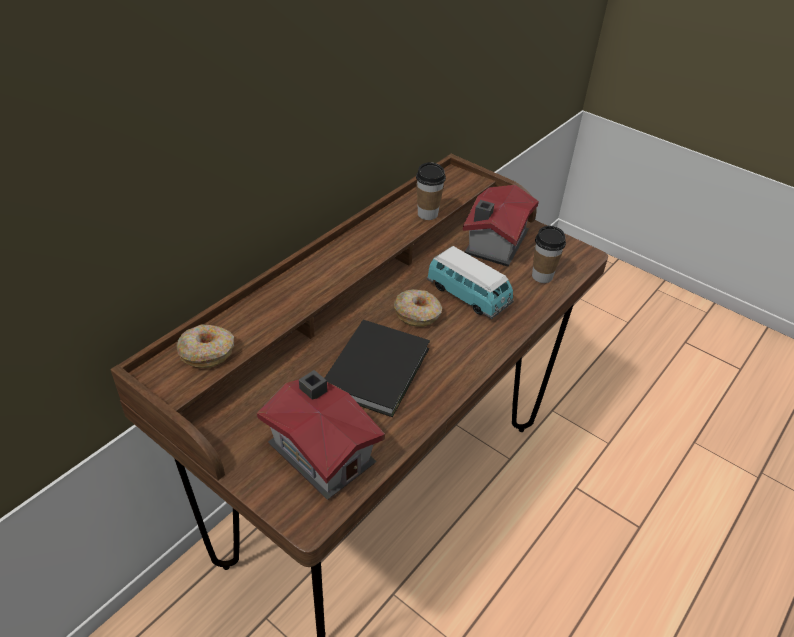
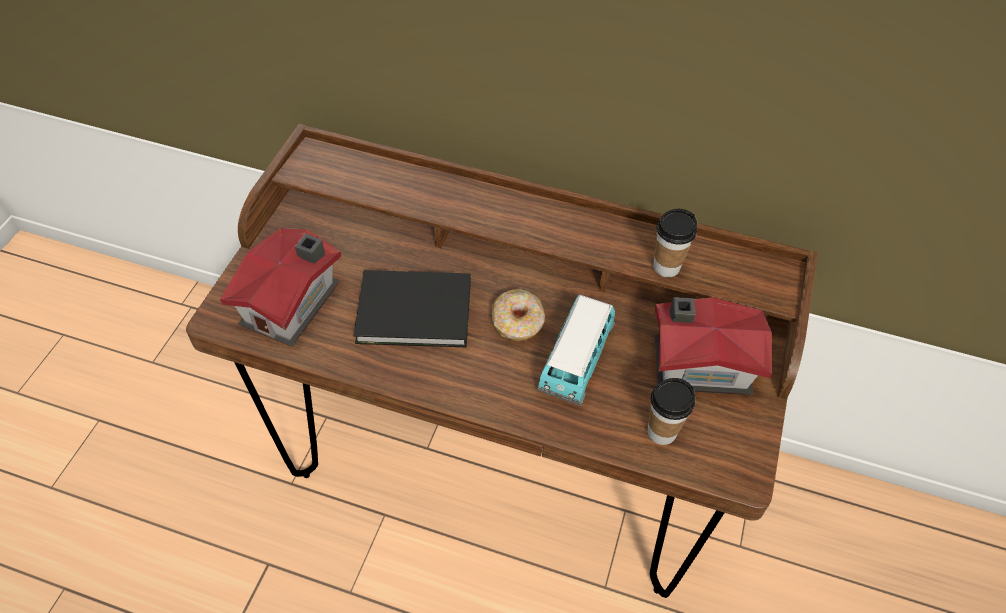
camera: 70 degrees right, 10 degrees up
donut [177,325,234,368] -> none

